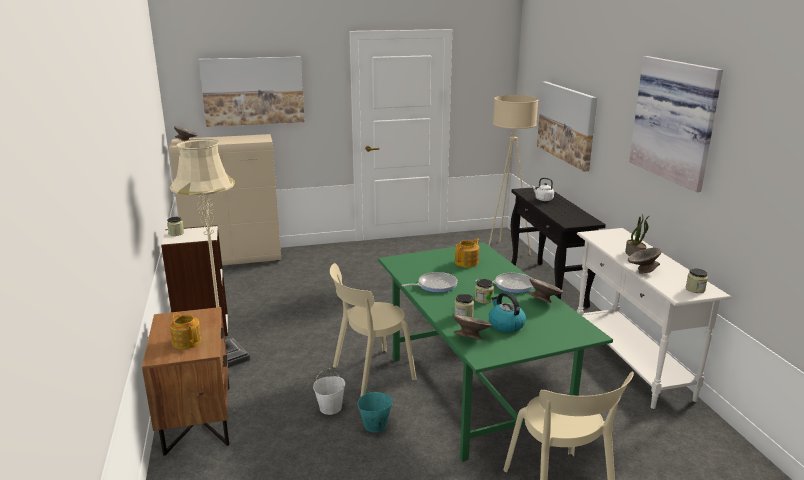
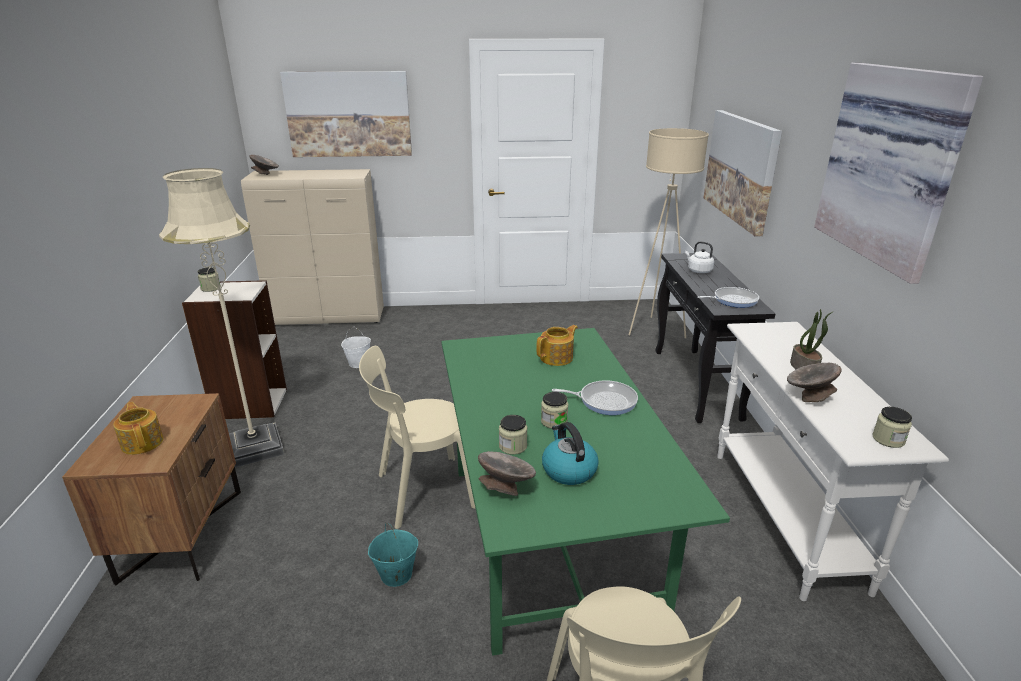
camera: 10 degrees right, 5 degrees up
white bucket [313,368,345,415] -> white bucket moved to [341,327,371,368]
frying pan [401,272,457,293] -> frying pan moved to [697,287,759,308]
grey bowl [528,278,563,303] -> none

